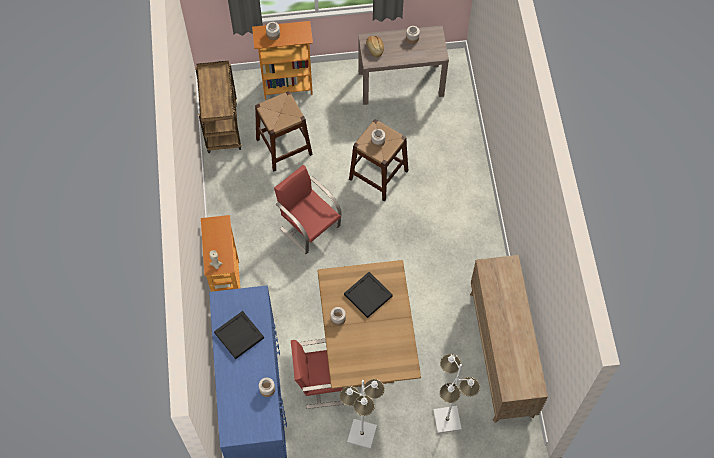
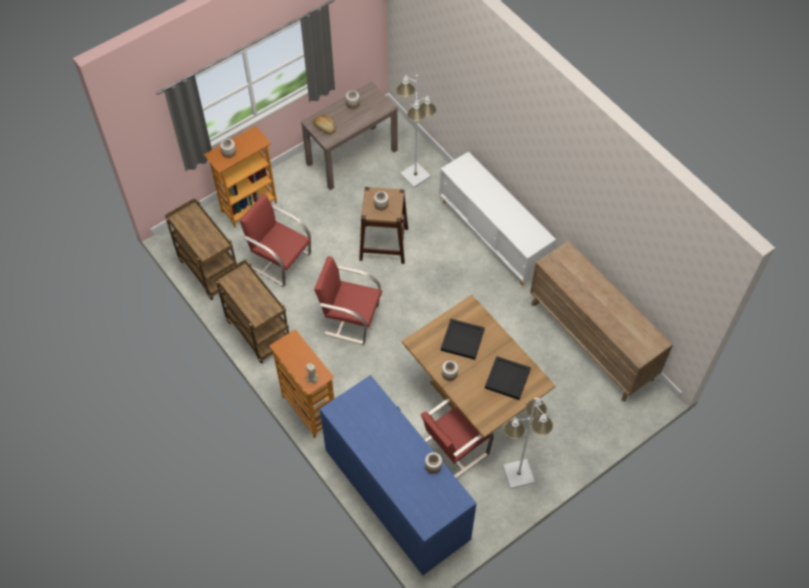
camera: 30 degrees left, 5 degrees down
black tray [214,311,264,359] -> black tray moved to [485,356,531,400]
brown stool [255,91,313,171] -> red chair [239,194,311,287]
white floor lamp [433,354,480,433] -> white floor lamp moved to [396,75,436,188]
none -> brown cart [215,260,289,364]
none -> white cabinet [439,151,556,286]

